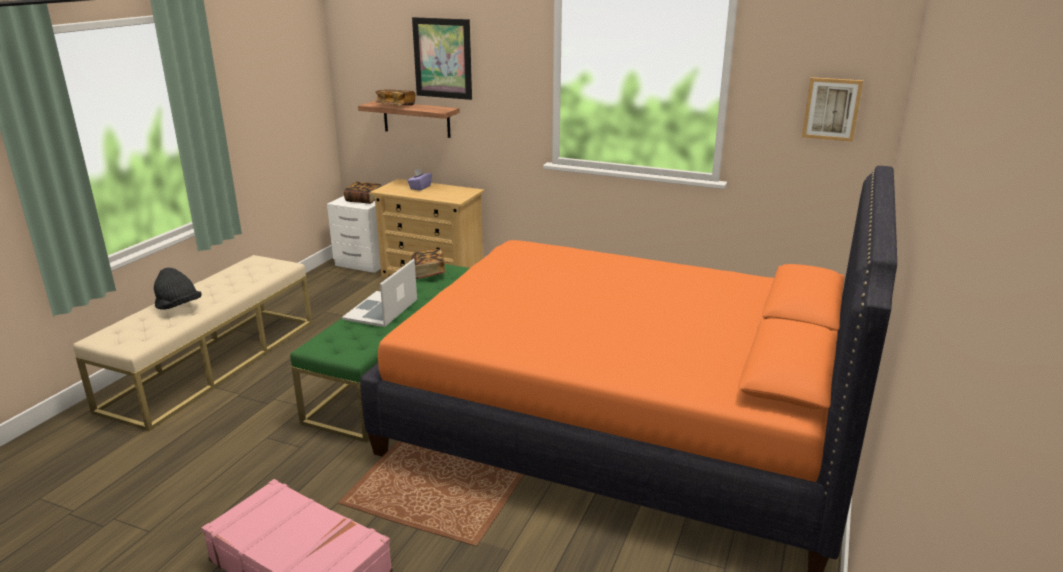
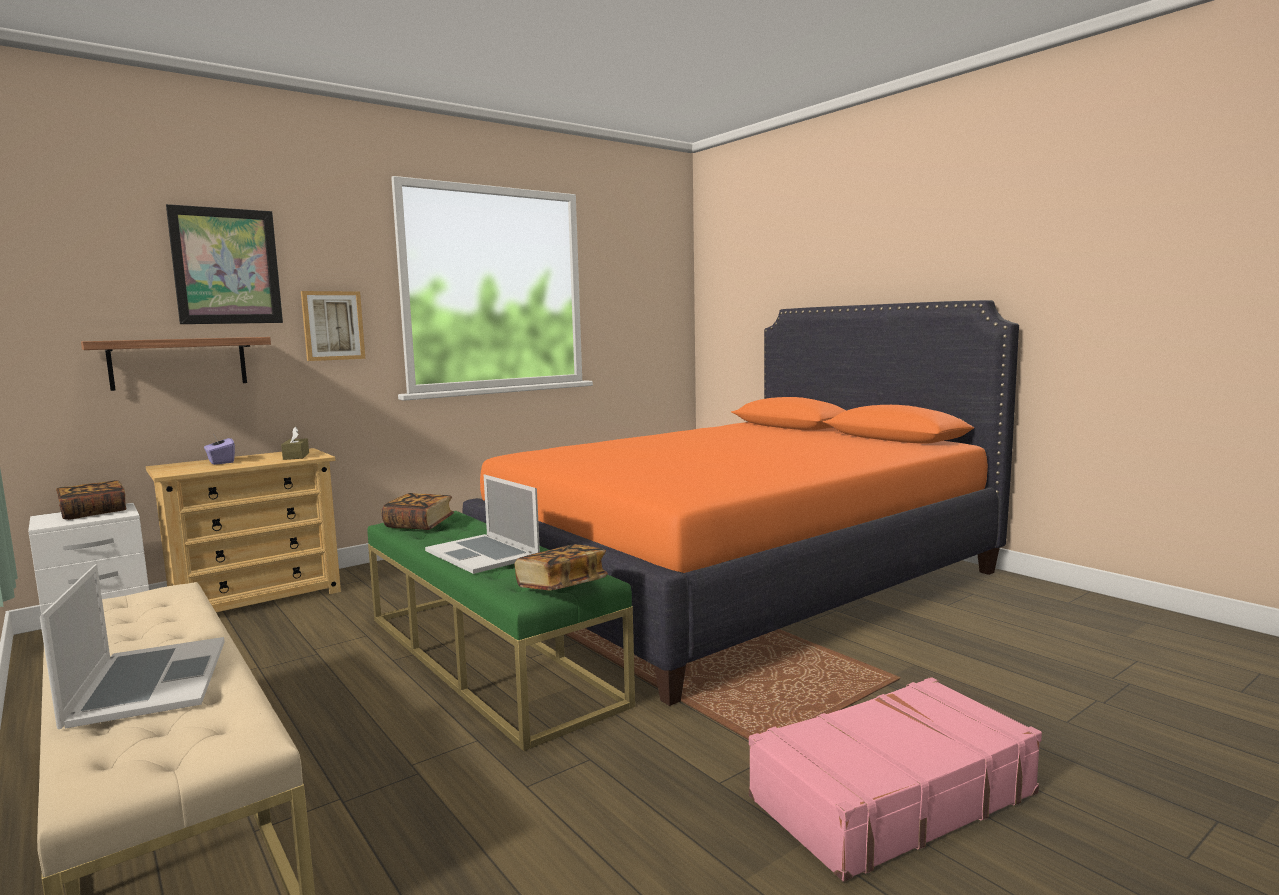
camera: 60 degrees left, 15 degrees down
black hat [154,268,202,310] -> laptop [40,564,225,729]
book [376,89,415,106] -> book moved to [515,544,608,590]
picture [802,77,863,142] -> picture moved to [301,291,365,361]
none -> brown tissue box [281,427,309,460]

